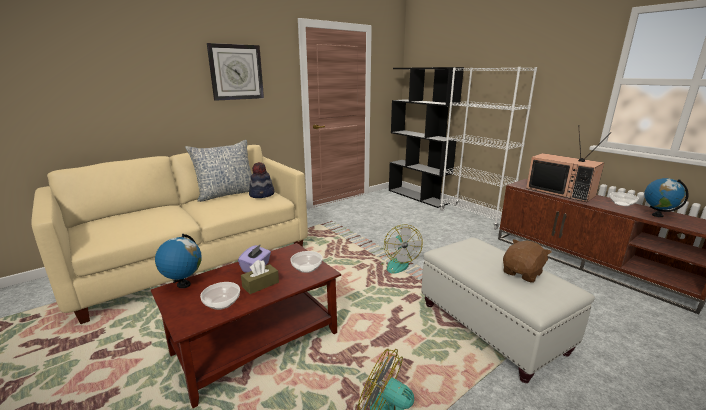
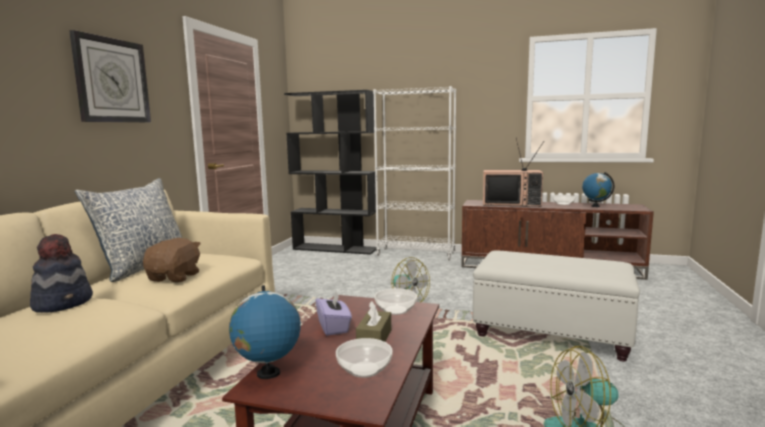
camera: 35 degrees left, 10 degrees down
hat [249,162,274,198] -> hat moved to [30,234,93,313]
brown plush toy [503,239,552,283] -> brown plush toy moved to [143,238,201,283]

